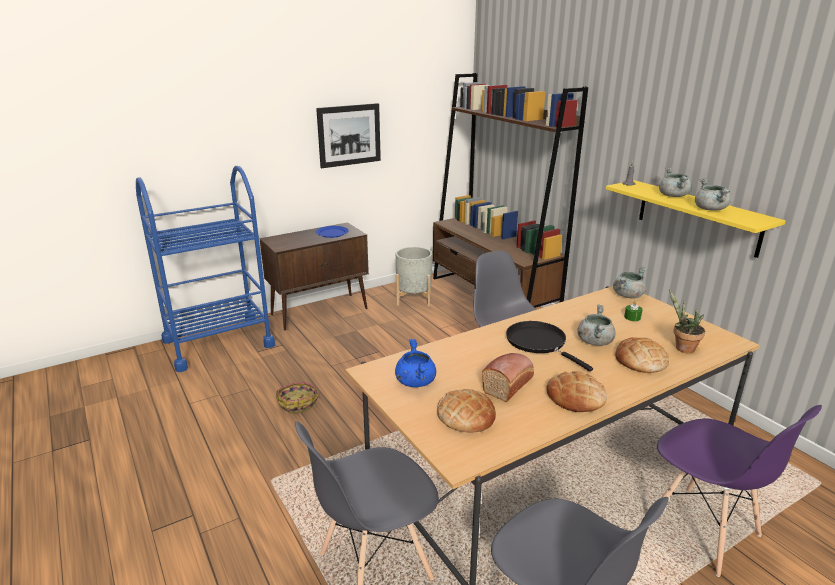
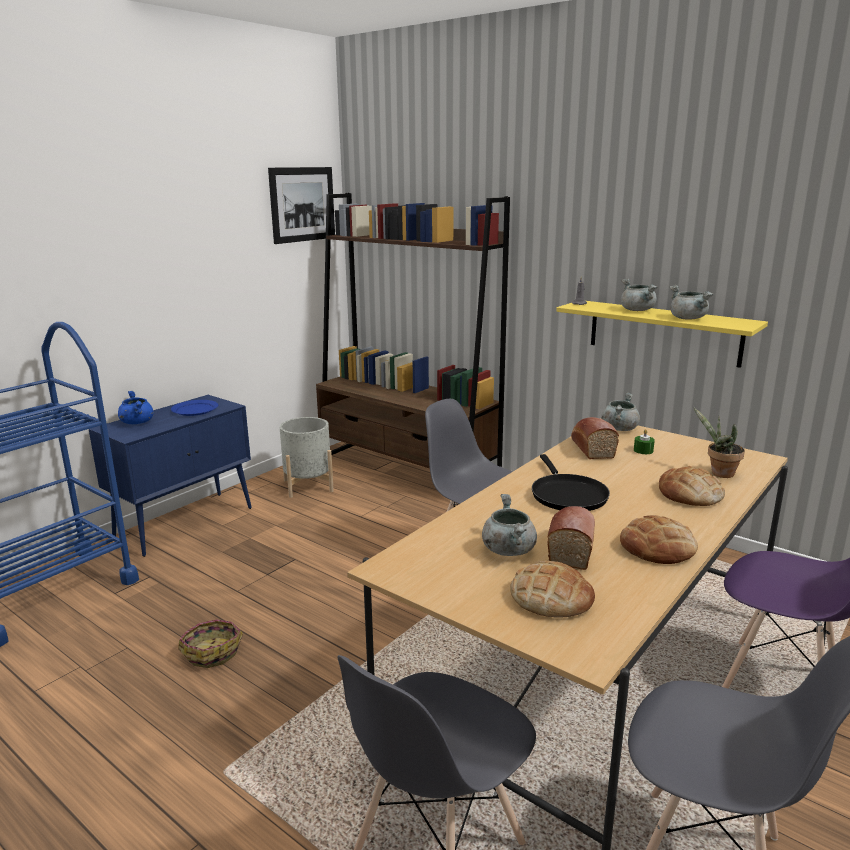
camera: 20 degrees left, 5 degrees down
brown cabinet [259,222,369,331] -> blue cabinet [89,395,252,557]
picture [316,103,381,168] -> picture moved to [268,167,335,244]
blue cooking pot [395,339,436,387] -> blue cooking pot moved to [118,391,154,424]
black frying pan [506,321,593,371] -> black frying pan turned 135 degrees counterclockwise [532,454,610,511]
grey cooking pot [578,304,616,346] -> grey cooking pot moved to [482,494,537,556]
none -> bread [571,417,619,459]

